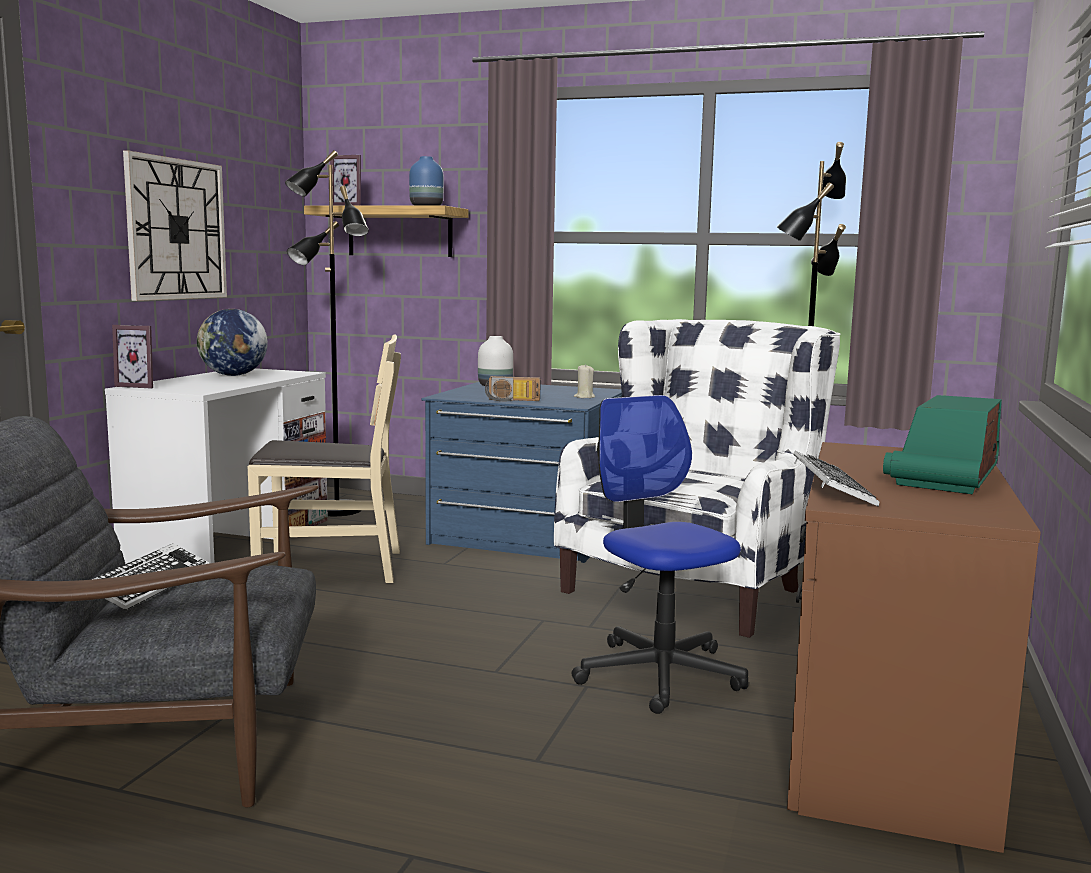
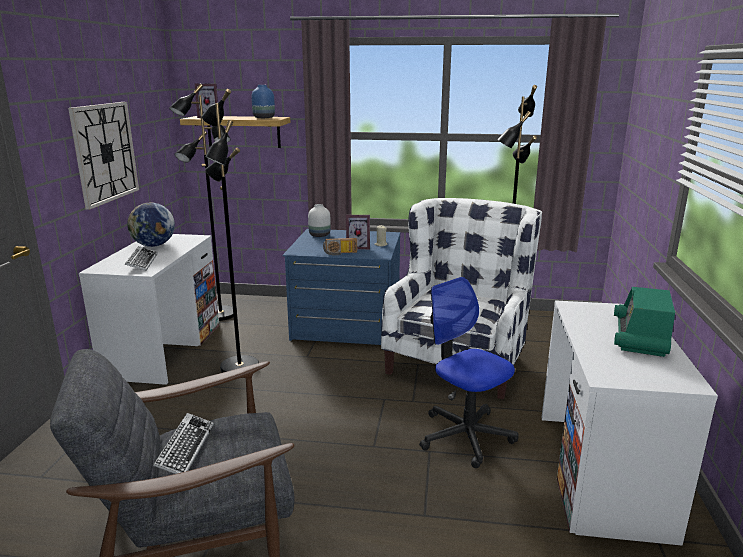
camera: 10 degrees left, 10 degrees up
picture frame [112,325,153,389] -> picture frame moved to [346,215,370,250]
beige chair [248,334,401,583] -> black floor lamp [201,89,259,373]
brown desk [787,442,1041,853] -> white desk [541,300,718,546]
keyboard [793,451,879,507] -> keyboard moved to [125,246,158,271]

